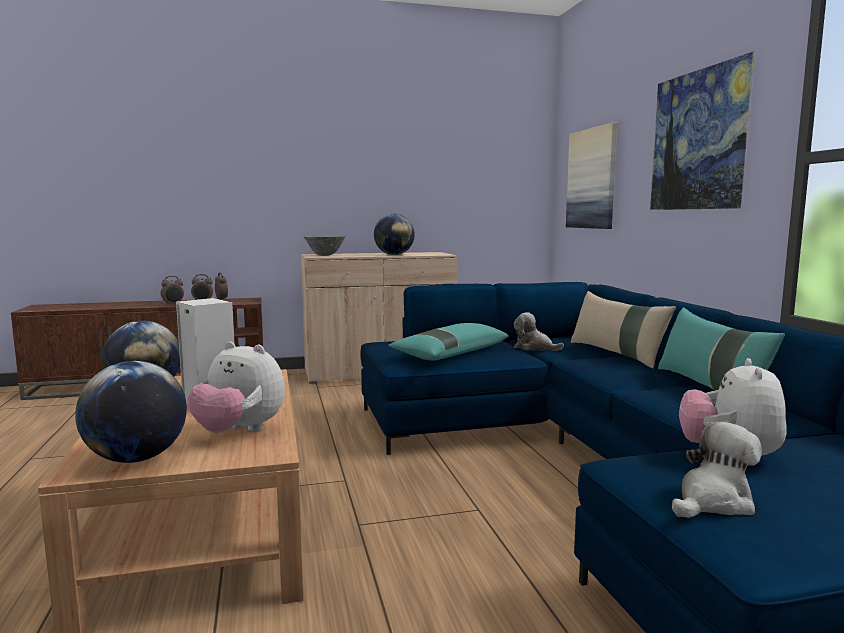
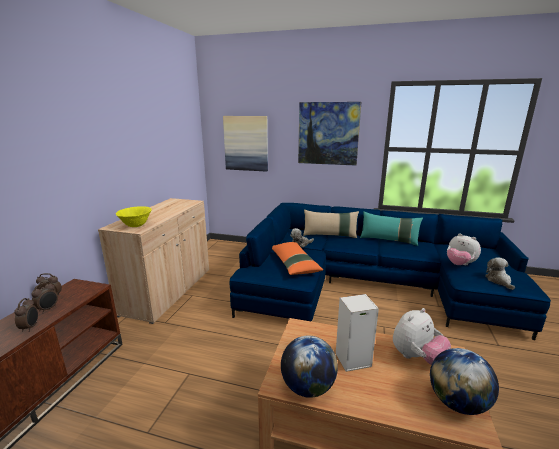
camera: 60 degrees left, 10 degrees up
grey bowl [304,236,346,256] -> yellow bowl [116,206,152,227]
globe [374,214,415,255] -> none
turquoise pillow [388,323,509,360] -> orange pillow [272,242,323,275]

